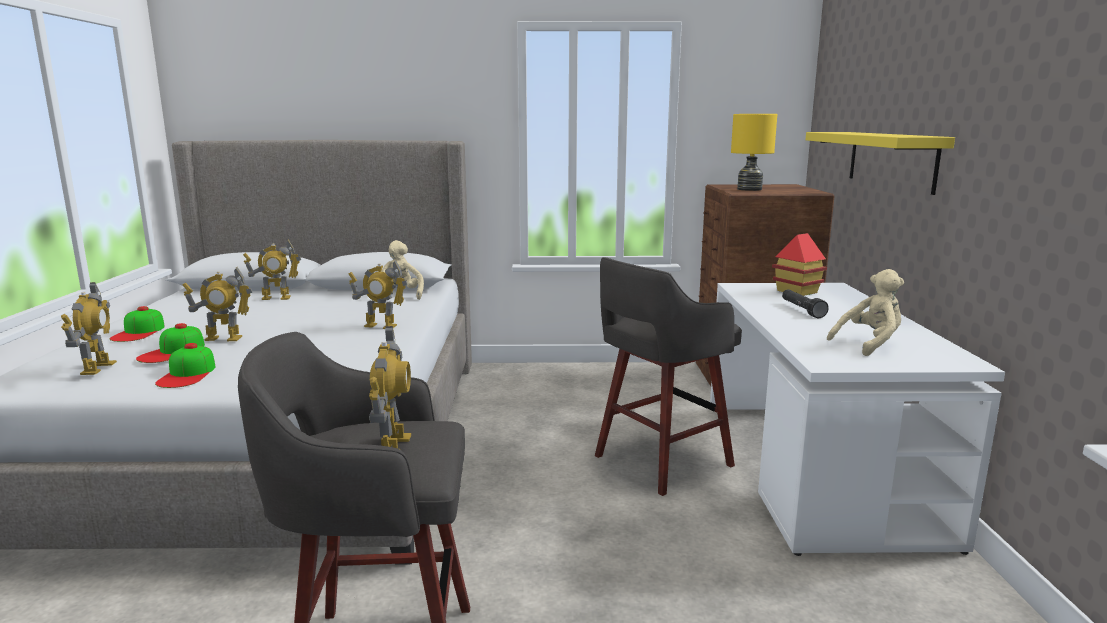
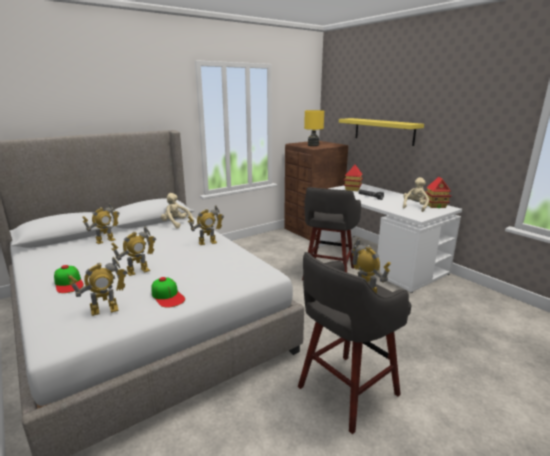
camera: 35 degrees left, 5 degrees up
toy robot [61,282,117,375] -> toy robot turned 105 degrees clockwise [68,257,128,316]
cap [136,323,205,363] -> none
none -> toy house [425,177,451,208]

